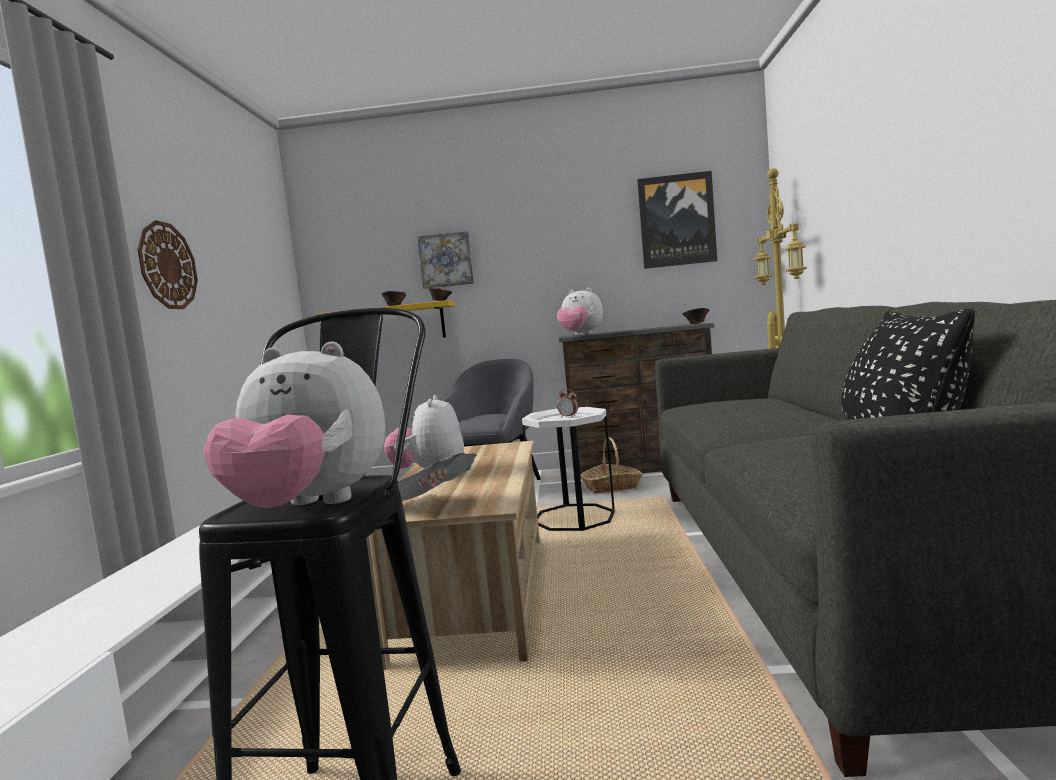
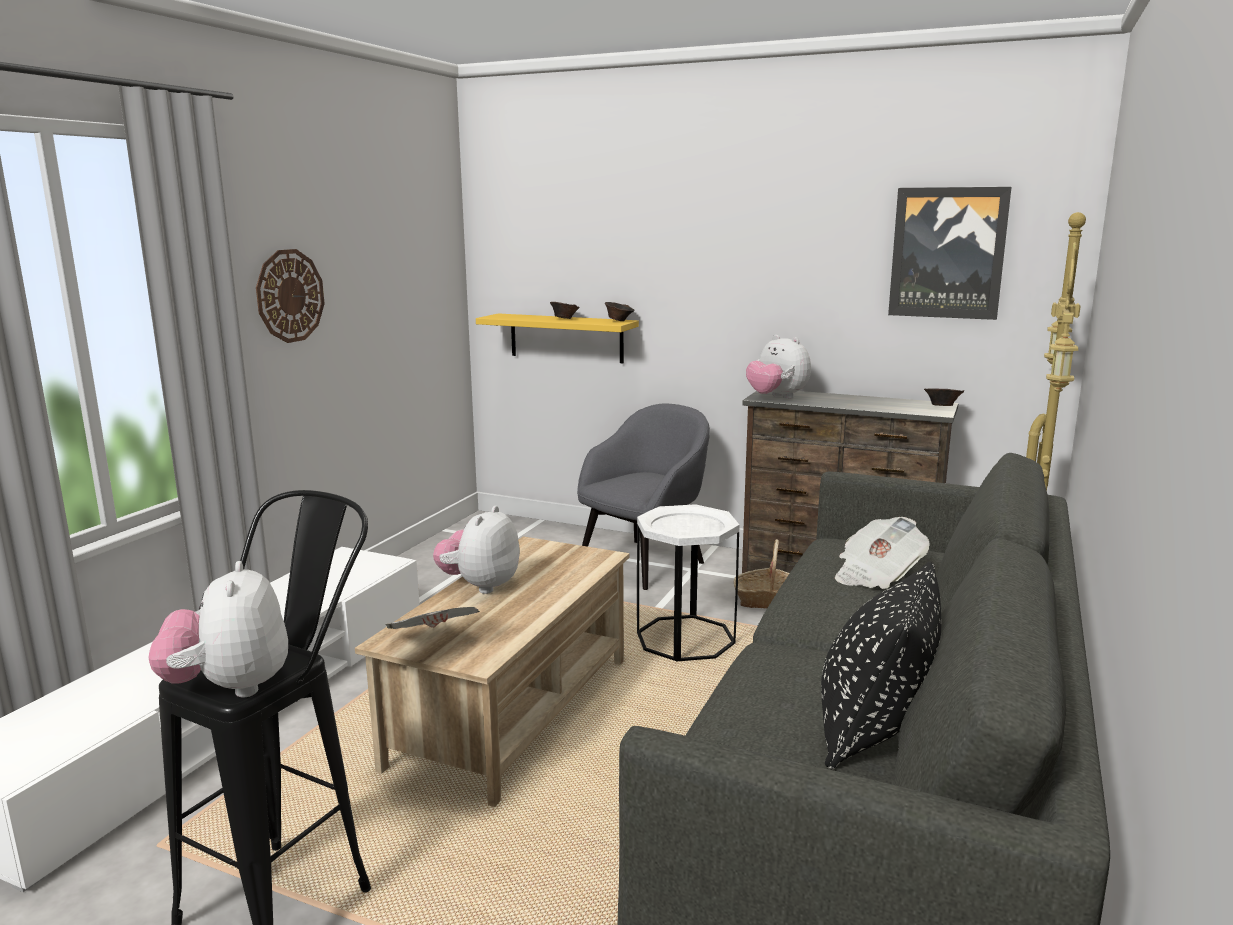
camera: 20 degrees right, 10 degrees up
plush toy [204,342,385,508] -> plush toy turned 45 degrees clockwise [148,561,288,698]
picture [417,231,474,289] -> none
alarm clock [557,389,578,418] -> none
none -> newspaper [835,517,929,589]

